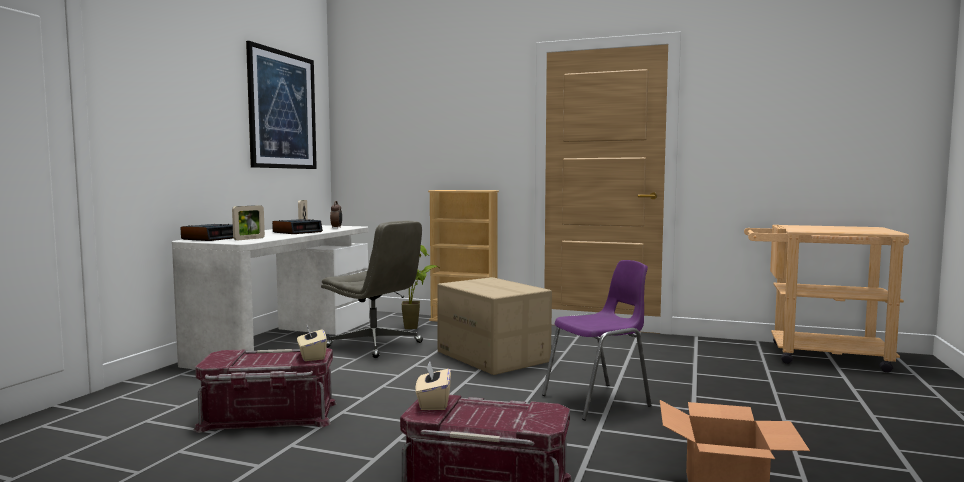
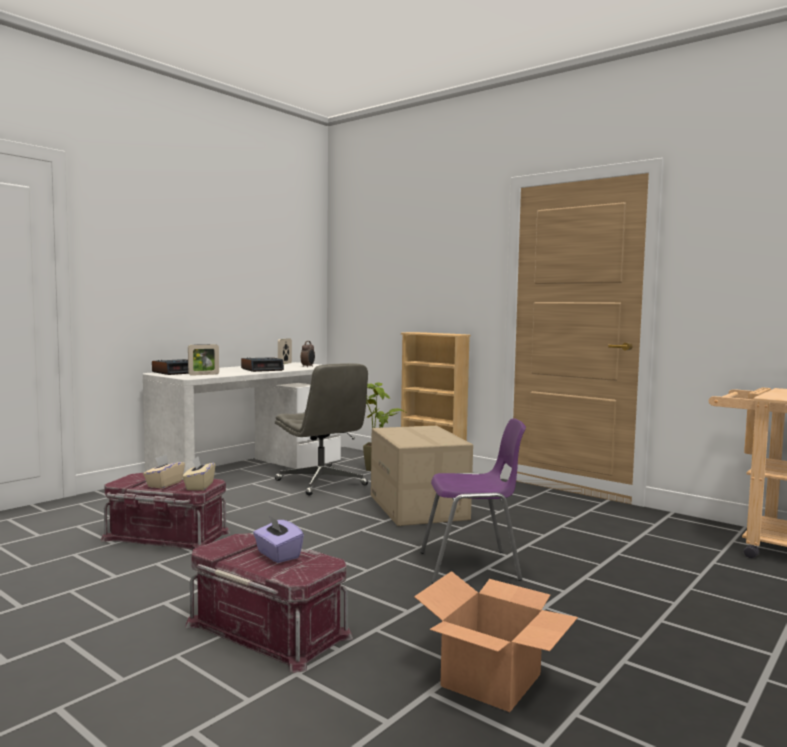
camera: 20 degrees right, 0 degrees up
picture [246,41,317,169] -> none
beige tissue box [415,361,451,410] -> beige tissue box moved to [143,454,185,489]
none -> purple tissue box [253,515,304,563]

